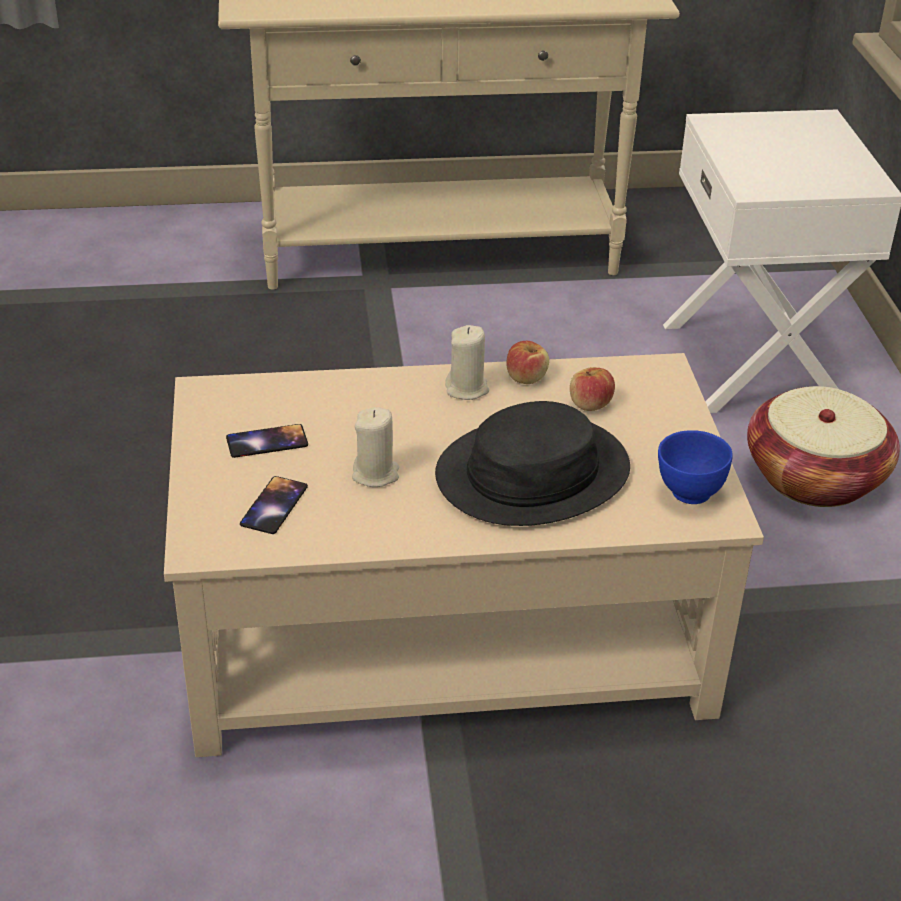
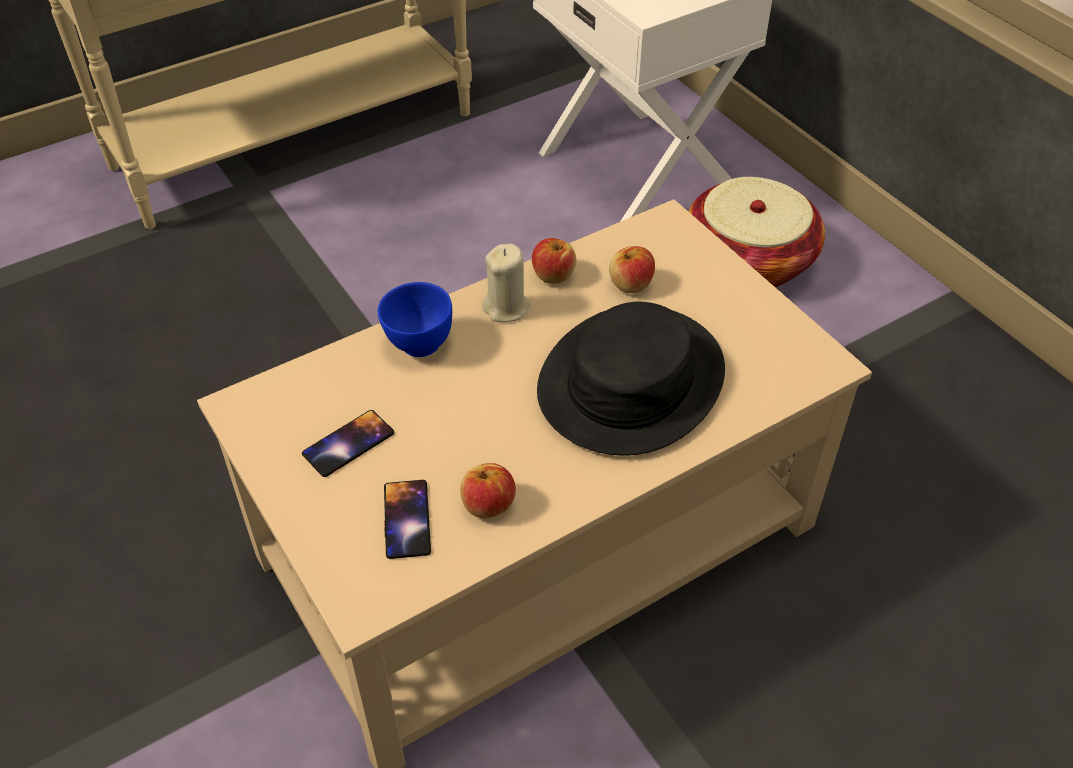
camera: 25 degrees left, 10 degrees up
beige candle [352,407,399,487] -> none
blue bowl [658,430,732,504] -> blue bowl moved to [378,282,452,357]
none -> apple [460,463,516,518]

